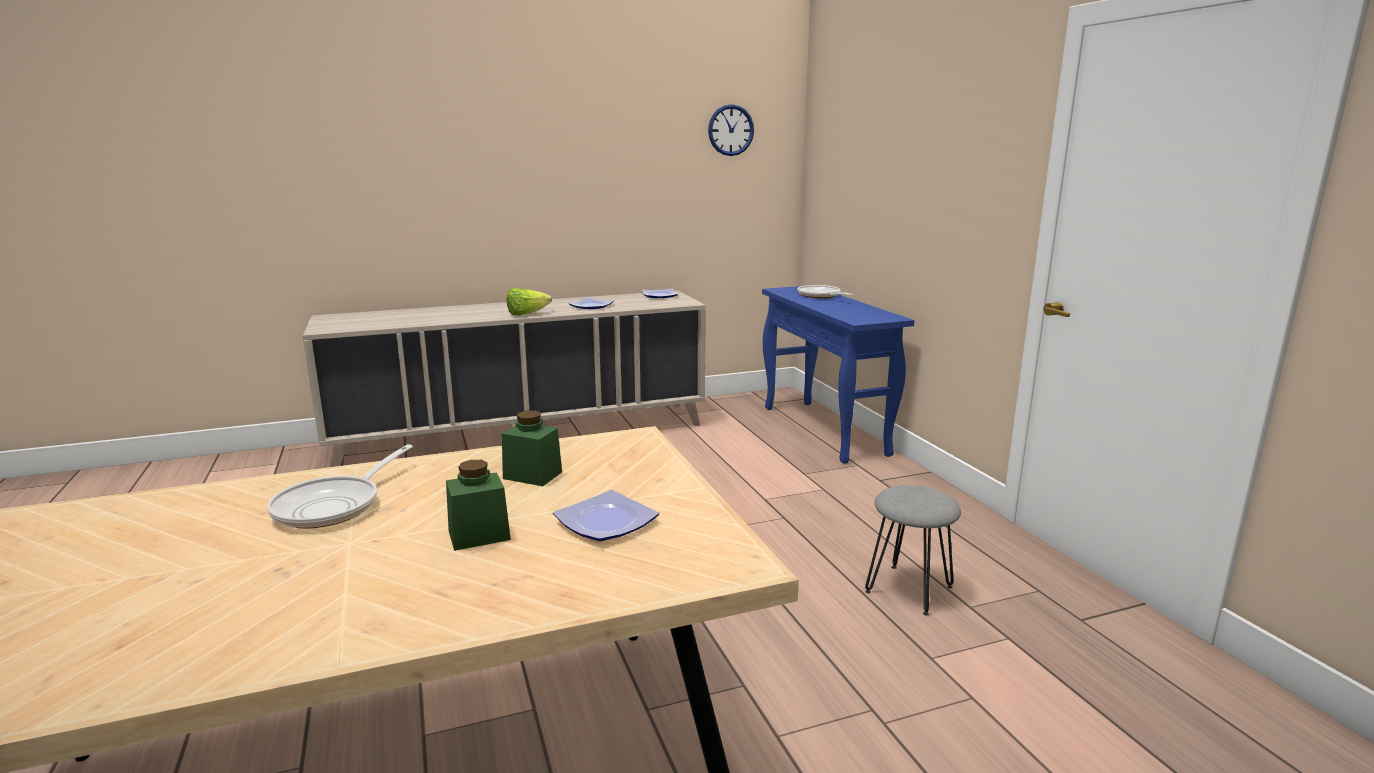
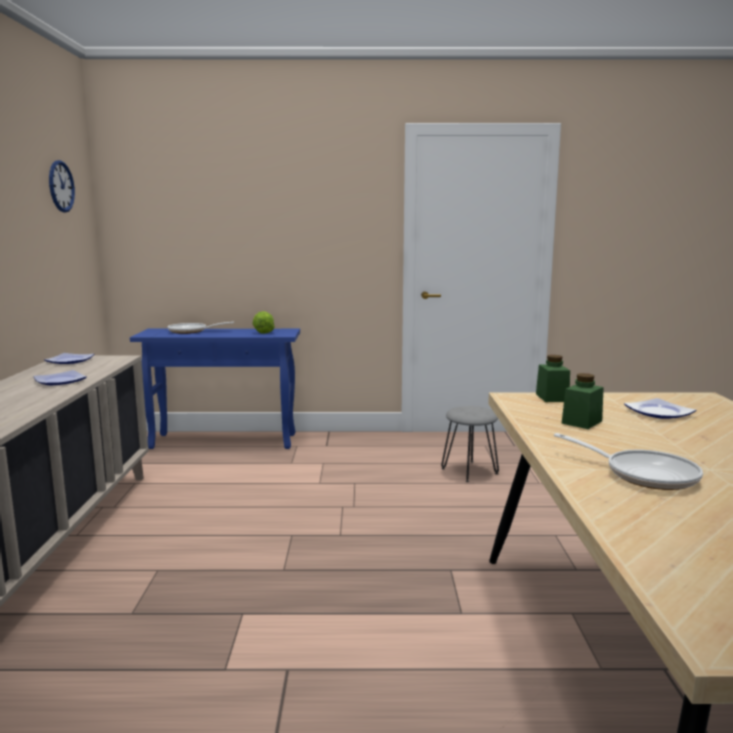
camera: 70 degrees left, 5 degrees down
green jar [446,460,511,551] -> green jar moved to [536,355,570,402]
lettuce [507,288,552,316] -> lettuce moved to [252,311,275,334]

